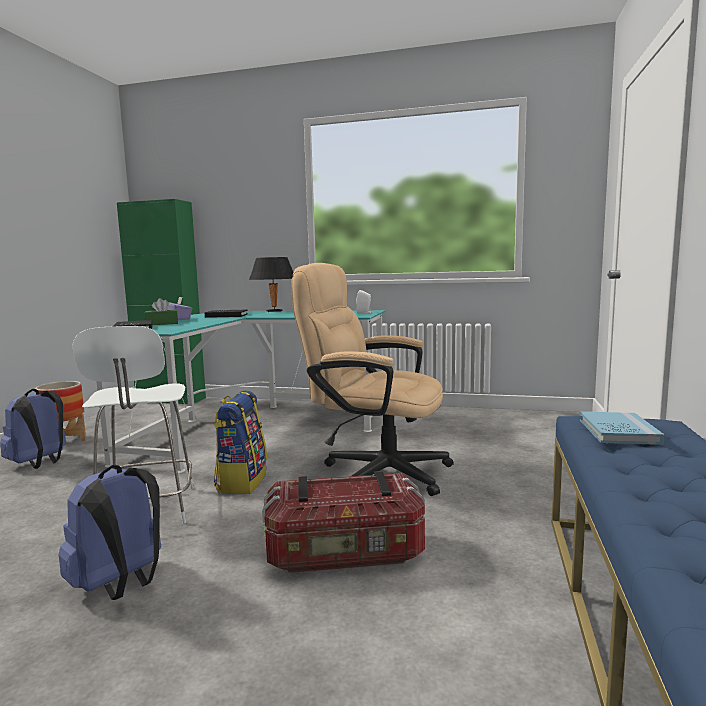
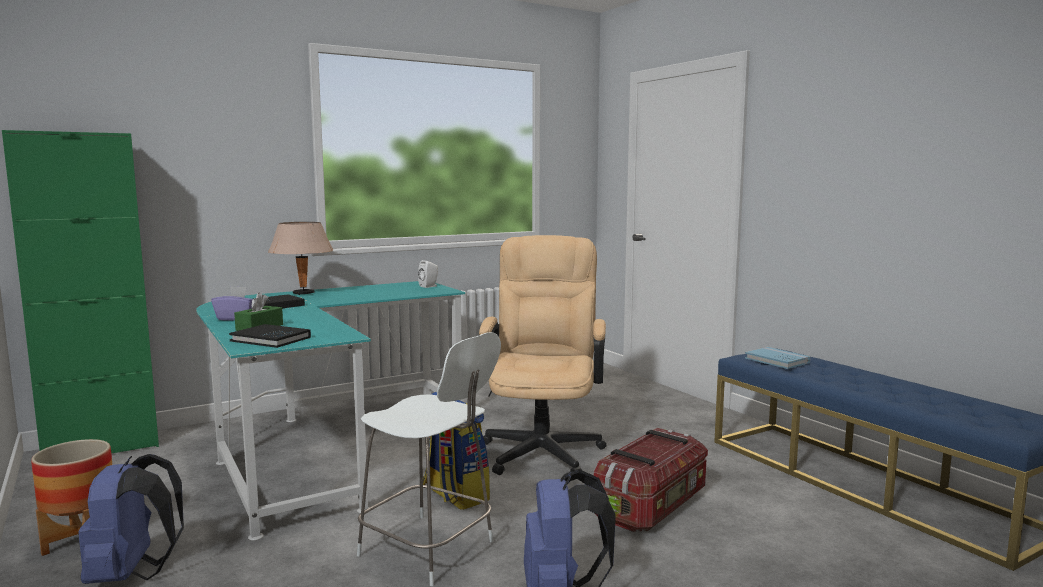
camera: 45 degrees left, 0 degrees up
black table lamp [249,257,293,312] -> beige table lamp [268,222,333,295]
beige office chair [291,263,454,496] -> beige office chair turned 120 degrees clockwise [479,235,606,475]

